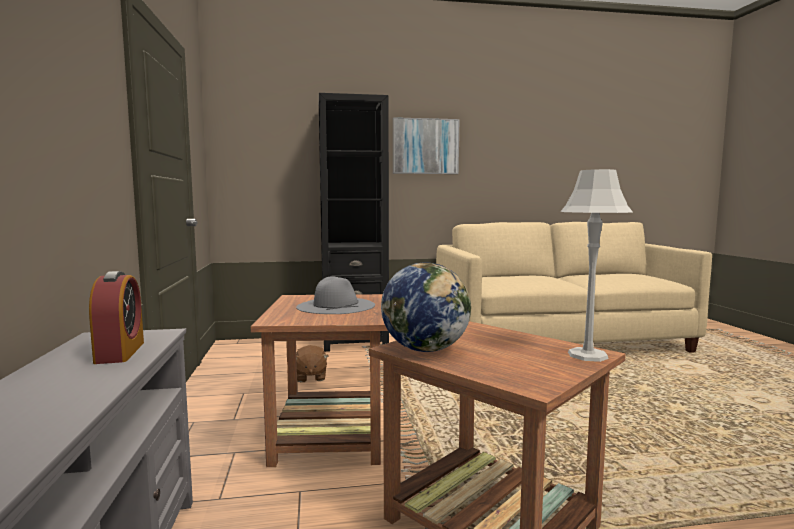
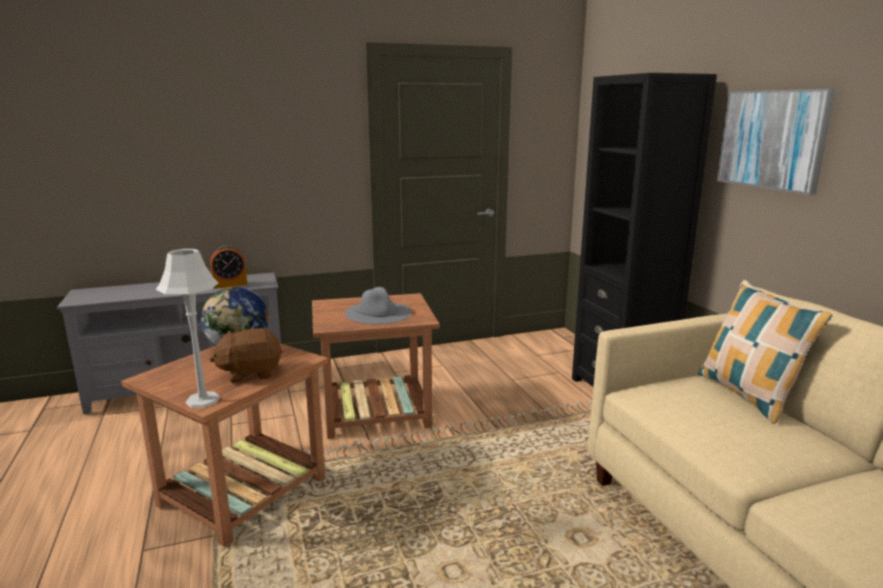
camera: 80 degrees right, 10 degrees up
brown plush toy [296,345,328,382] -> brown plush toy moved to [210,328,283,383]
none -> pillow [698,280,832,424]

